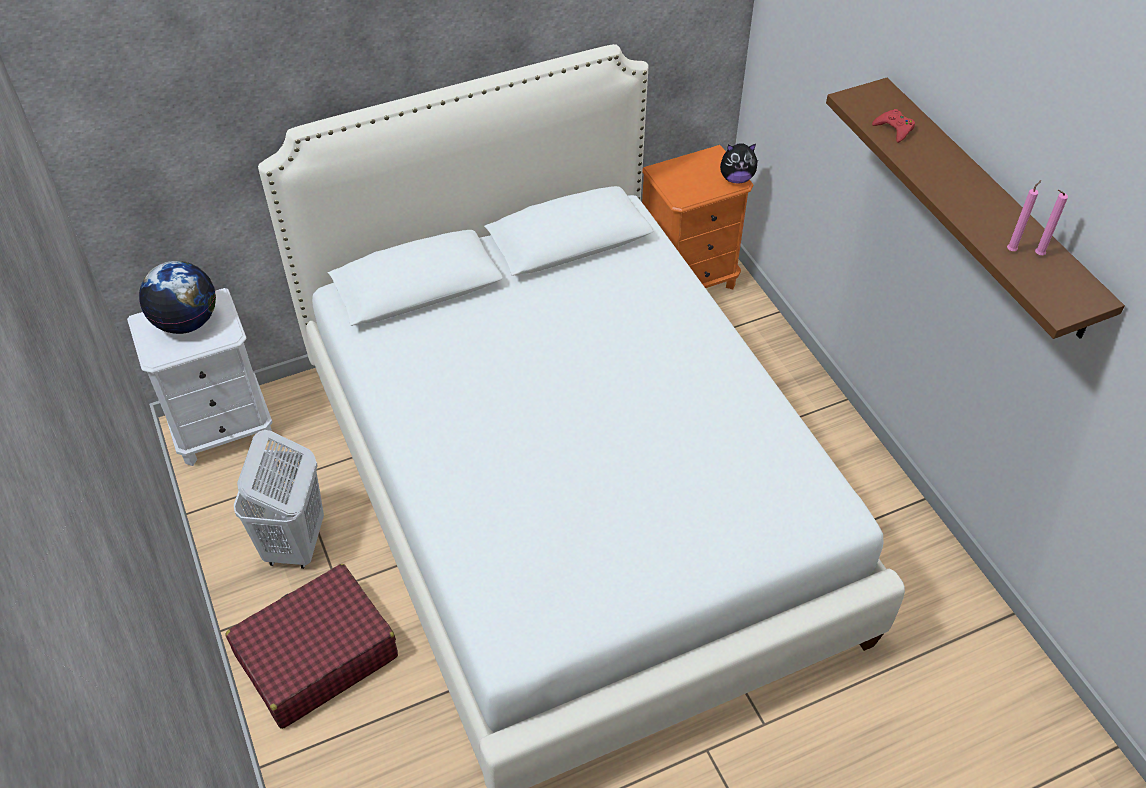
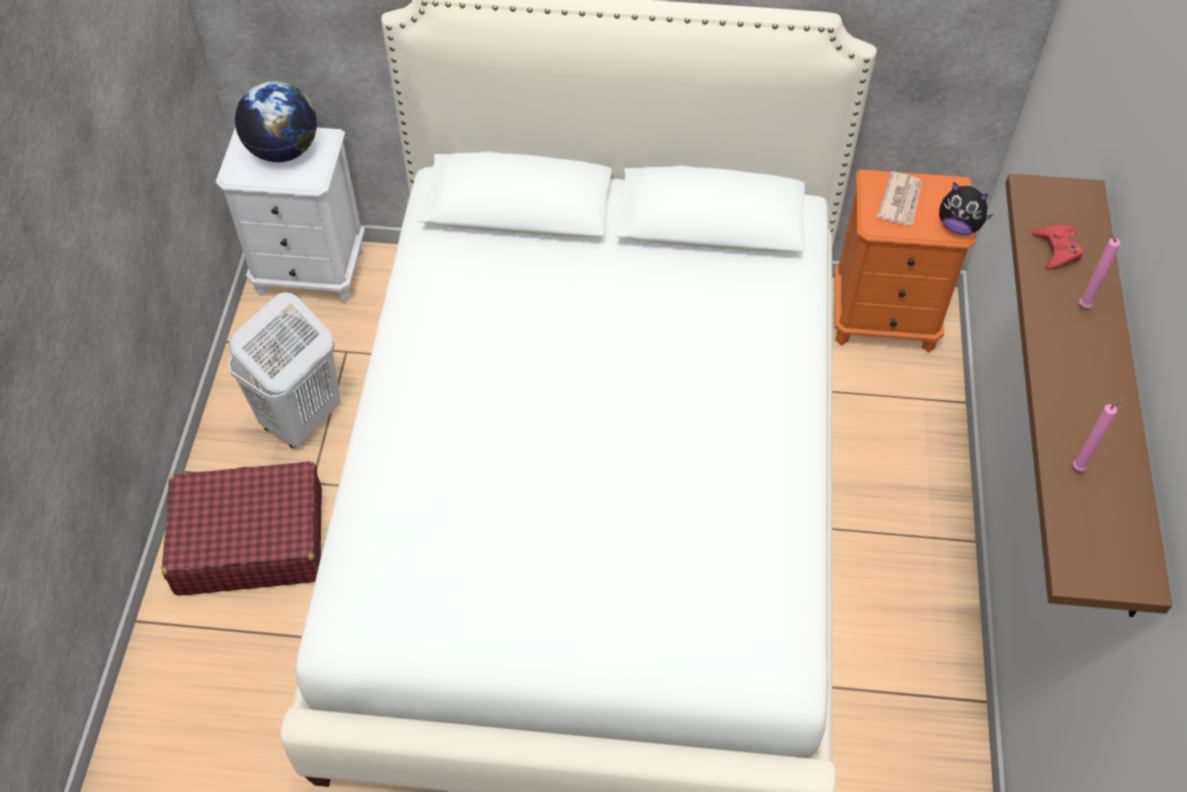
camera: 30 degrees right, 5 degrees up
pink candle [1035,190,1068,255] -> pink candle moved to [1079,232,1120,308]
none -> newspaper [877,172,921,226]

